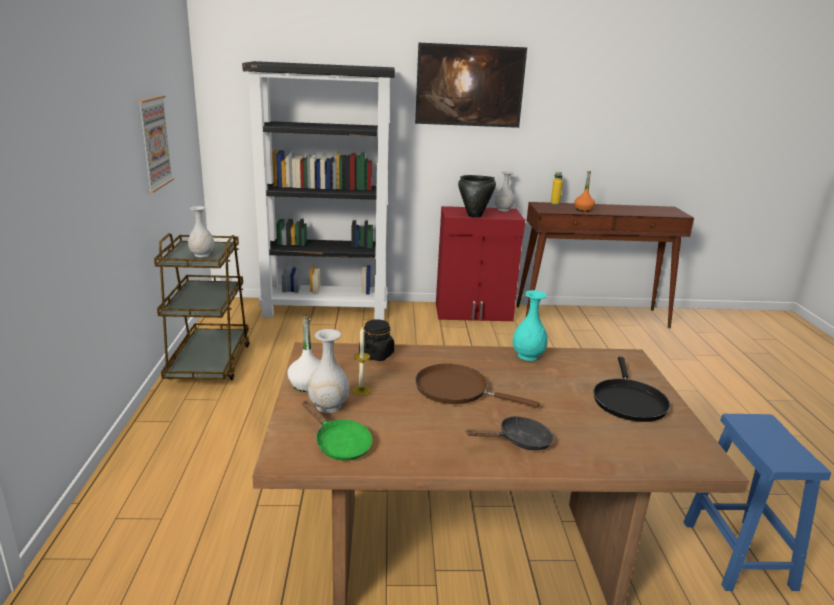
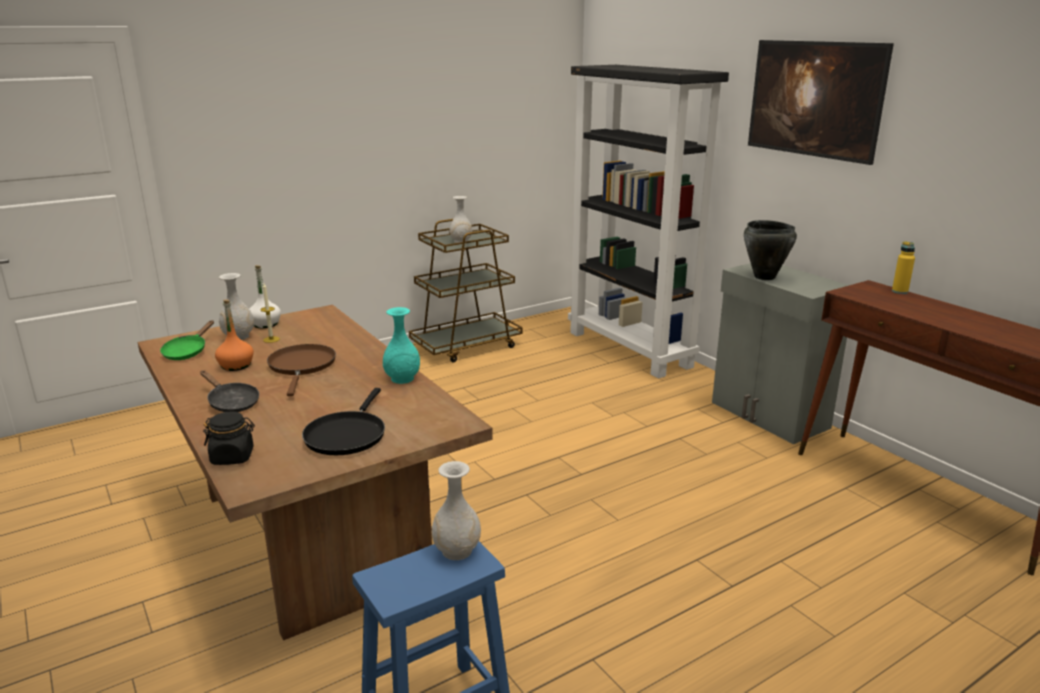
camera: 60 degrees right, 0 degrees up
picture [137,95,174,193] -> none
black jar [359,319,394,361] -> black jar moved to [203,411,255,465]
red cabinet [436,206,525,321] -> grey cabinet [712,263,849,444]
white vase [495,171,514,212] -> white vase moved to [432,461,481,560]
orange bottle [574,171,595,212] -> orange bottle moved to [215,299,254,371]
black frying pan [593,357,670,422] -> black frying pan turned 60 degrees counterclockwise [302,388,385,455]

